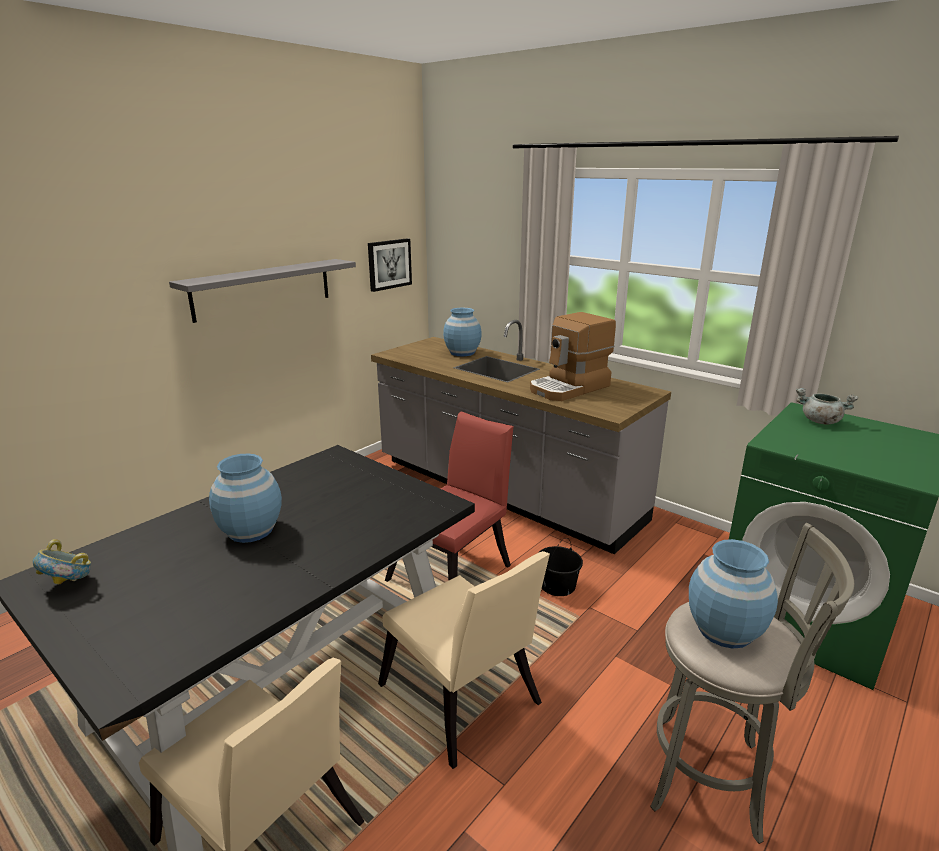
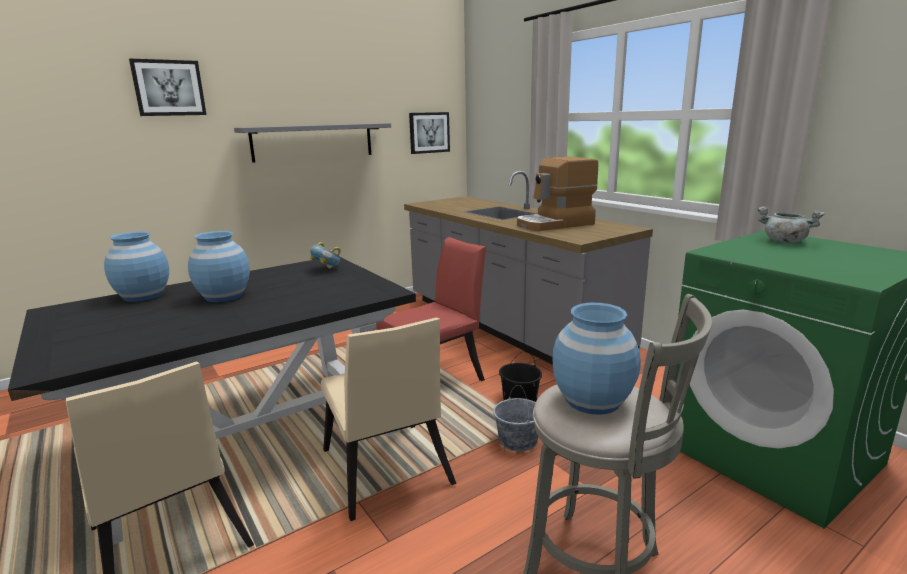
camera: 15 degrees right, 5 degrees down
bowl [33,539,91,585] -> bowl moved to [310,242,341,269]
blue vase [443,308,482,356] -> blue vase moved to [104,231,169,302]
none -> picture [129,58,207,116]
none -> grey bucket [493,385,538,451]

